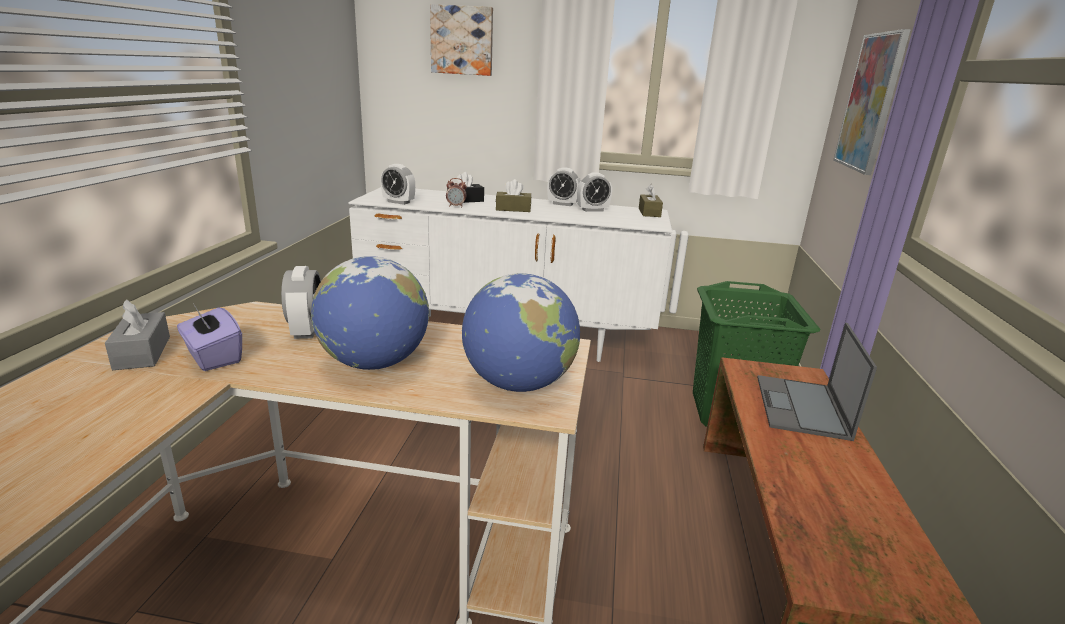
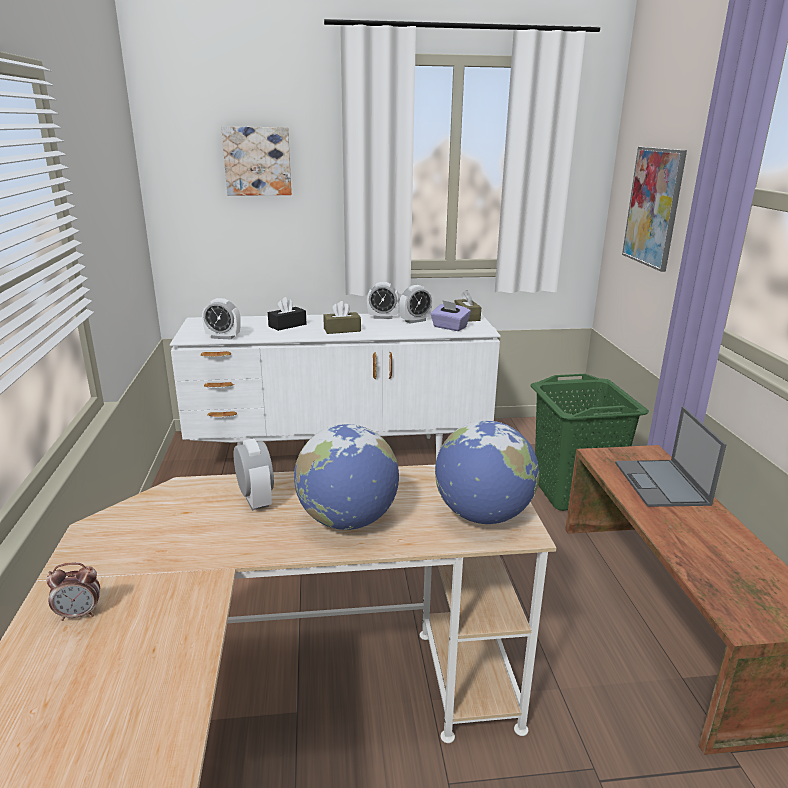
camera: 15 degrees left, 0 degrees up
grey tissue box [105,299,170,370] -> none
purple tissue box [177,303,242,371] -> purple tissue box moved to [430,300,471,331]
alarm clock [446,178,467,207] -> alarm clock moved to [46,563,100,621]

